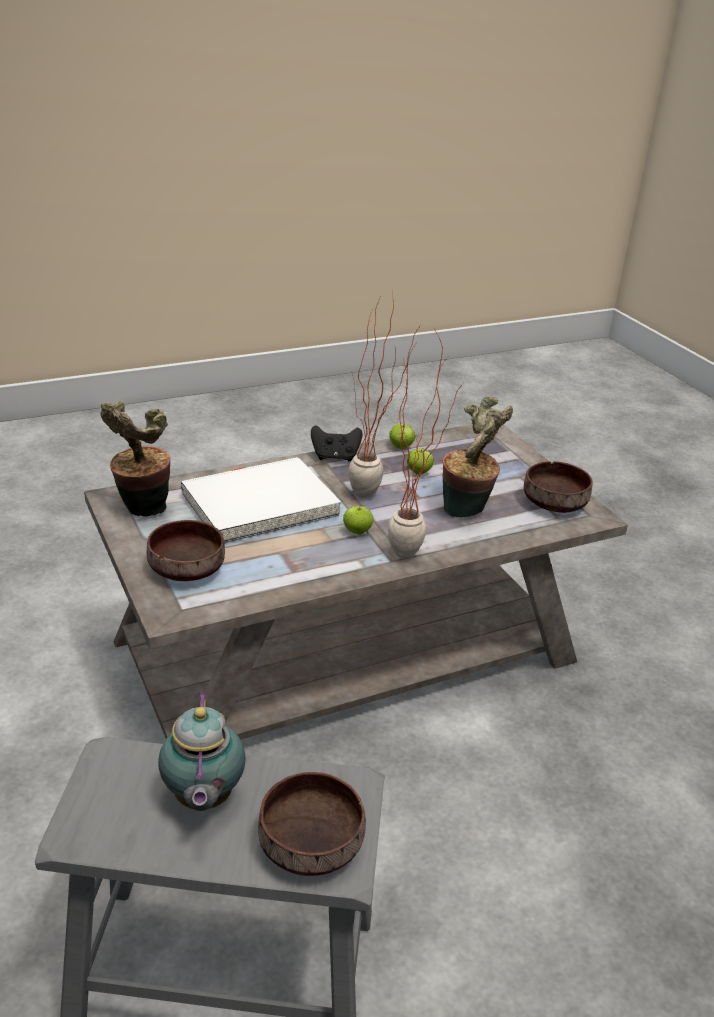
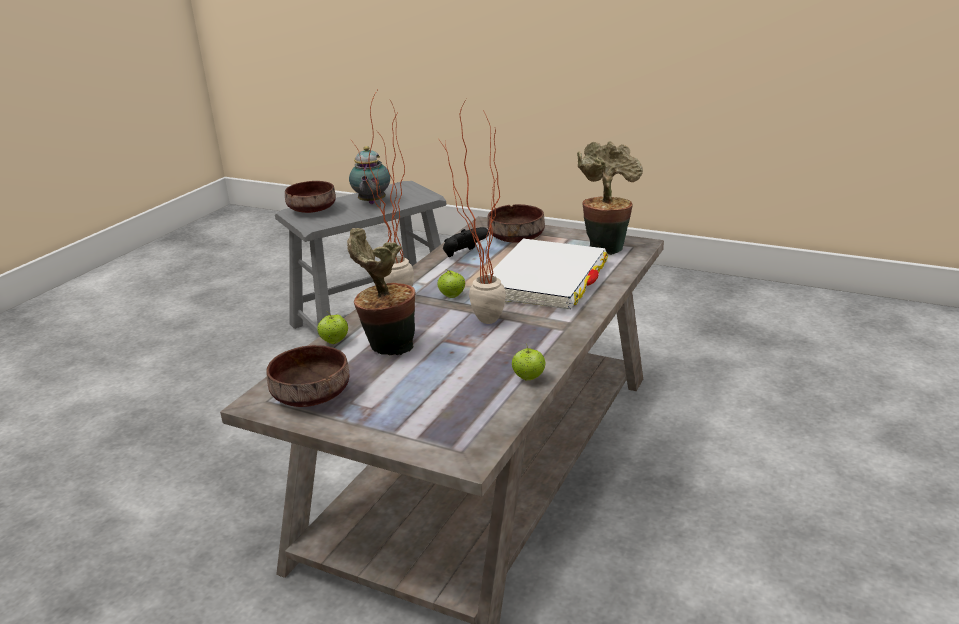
camera: 145 degrees right, 5 degrees down
teapot [158,692,246,811] -> teapot turned 135 degrees counterclockwise [349,146,390,204]
black game controller [311,425,362,461] -> black game controller moved to [443,227,489,257]
apple [407,448,434,475] -> apple moved to [317,311,348,344]

